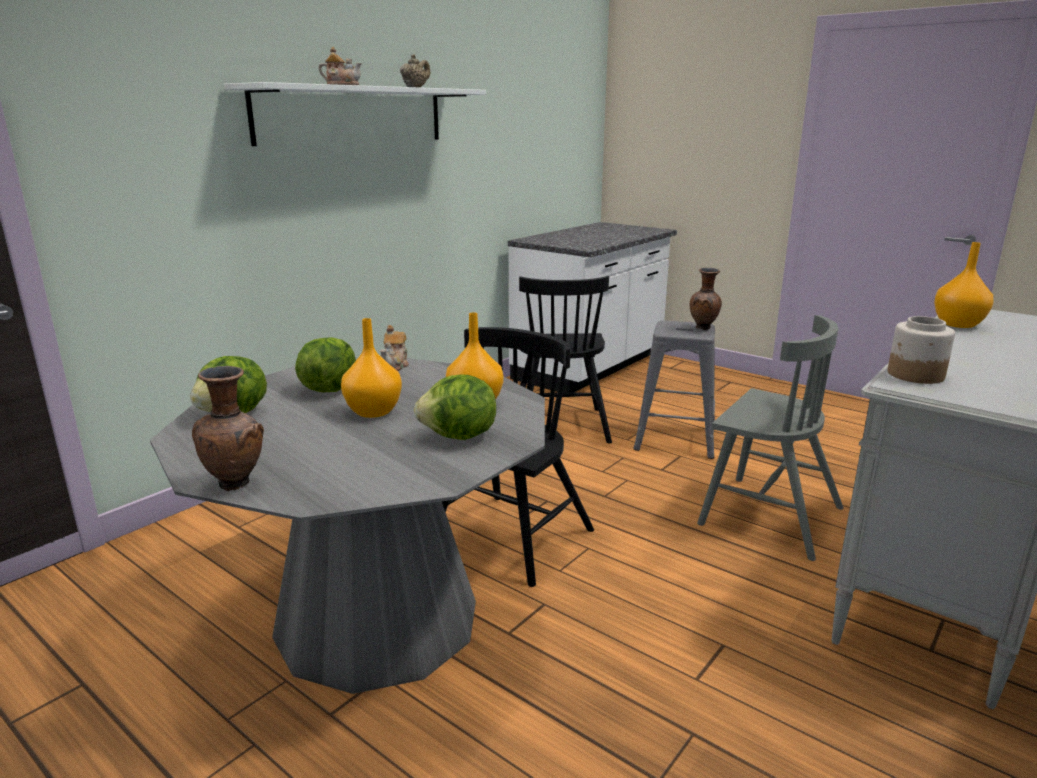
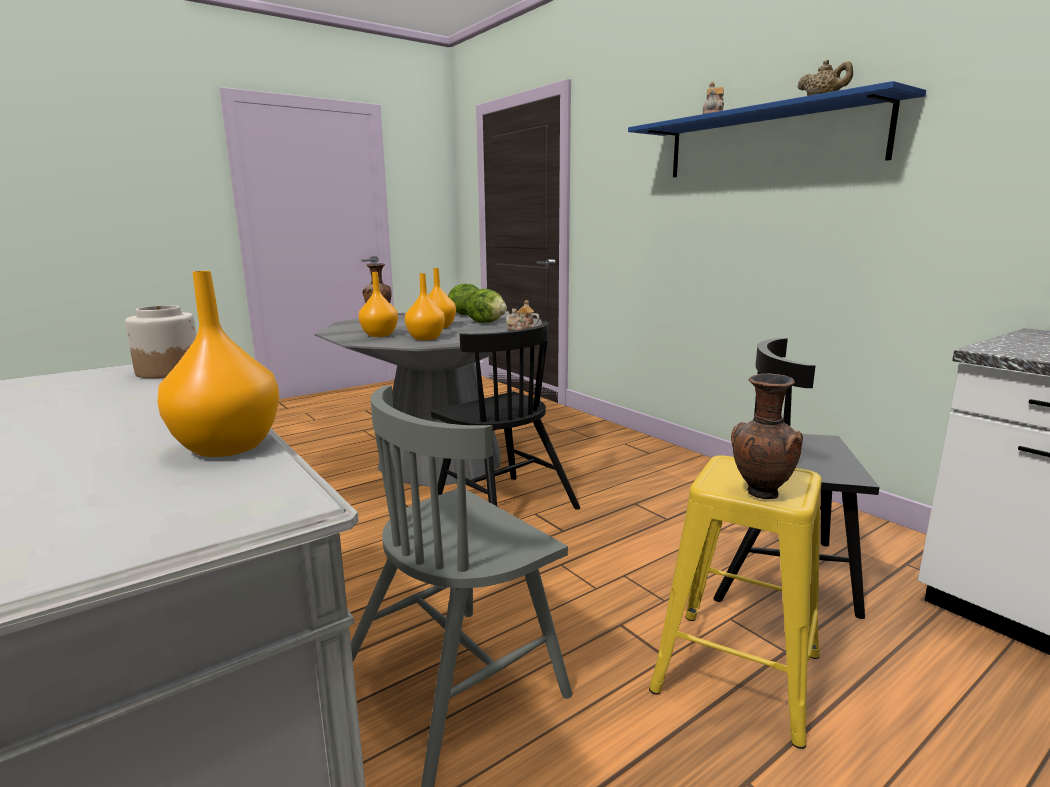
camera: 105 degrees right, 5 degrees down
white shelf [224,82,486,146] -> blue shelf [628,81,926,177]
lettuce [414,375,496,440] -> orange vase [358,272,398,337]
grey stool [633,320,715,459] -> yellow stool [649,455,822,749]

